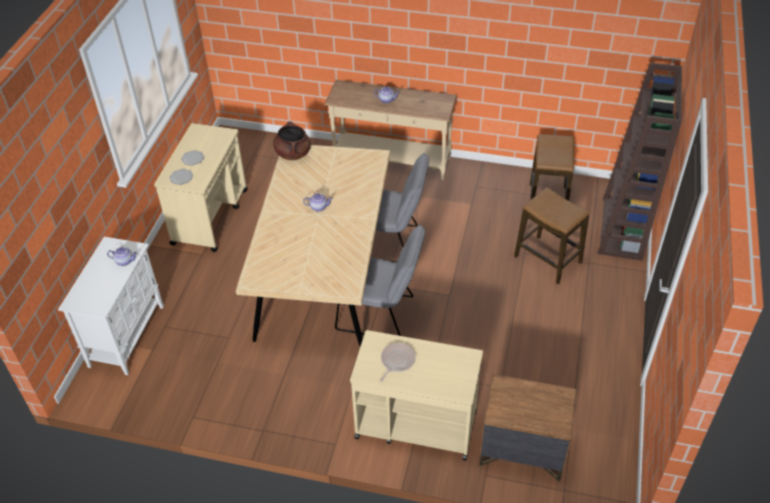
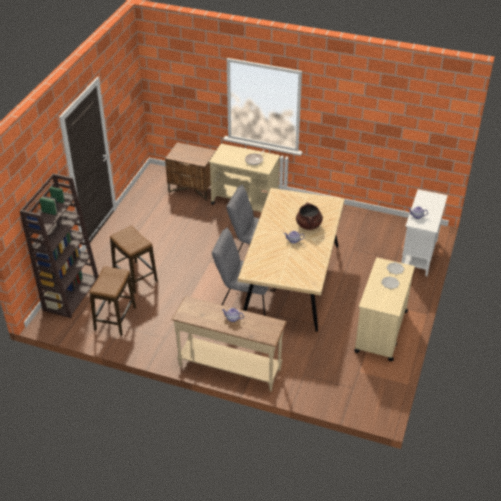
camera: 175 degrees left, 5 degrees down
brown cooking pot [273,121,311,160] -> brown cooking pot moved to [296,202,323,230]

